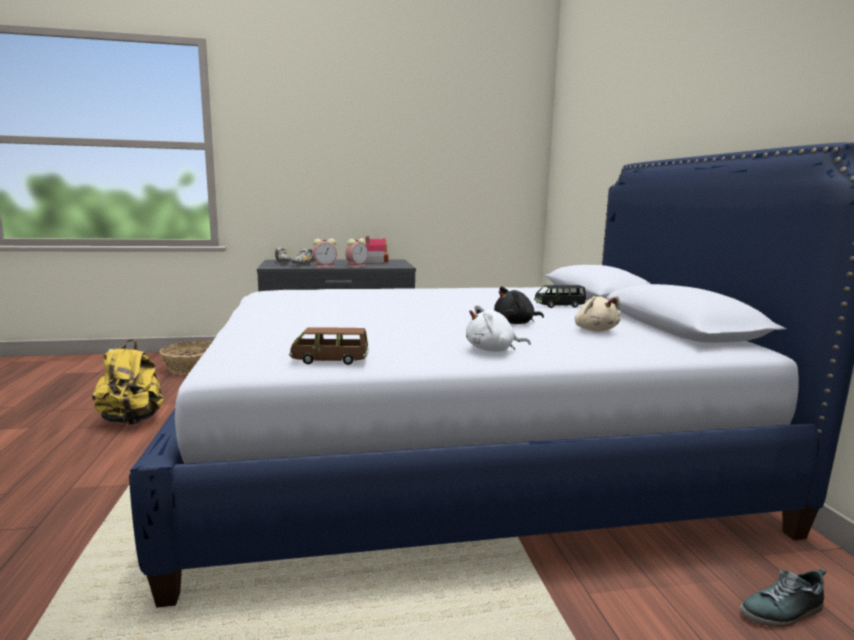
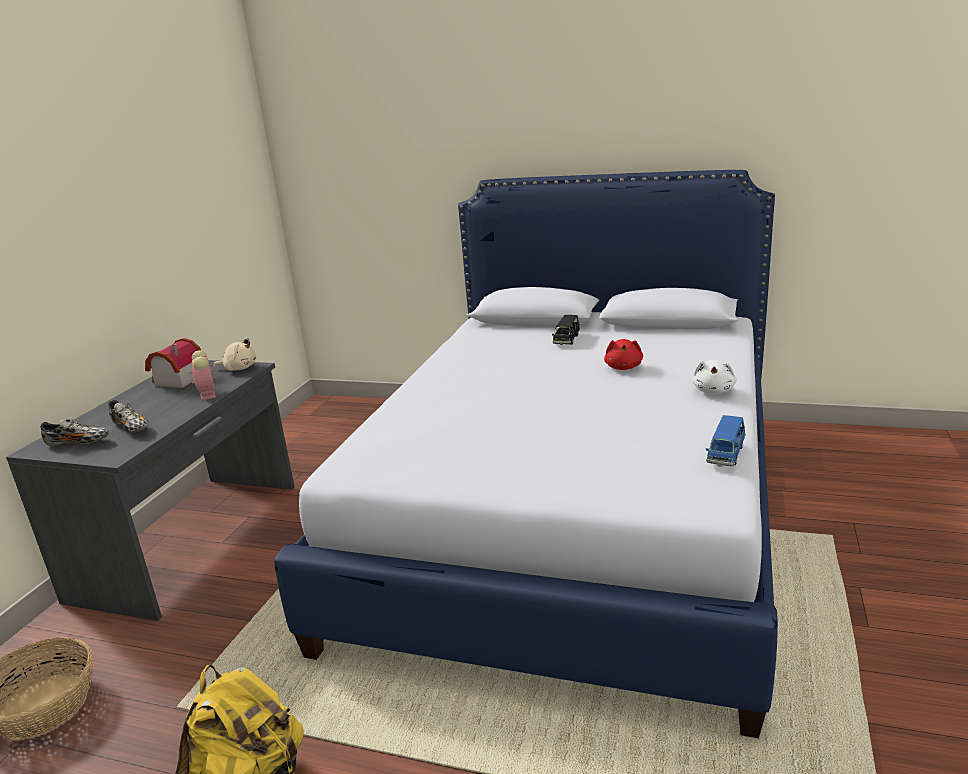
camera: 60 degrees left, 10 degrees up
brown toy car [289,327,369,365] -> blue toy car [706,415,746,467]
alarm clock [313,238,337,268] -> none
black plush toy [494,287,544,324] -> red plush toy [604,339,643,370]
beige plush toy [575,296,620,332] -> beige plush toy moved to [213,337,256,371]
shoe [740,568,826,627] -> none

